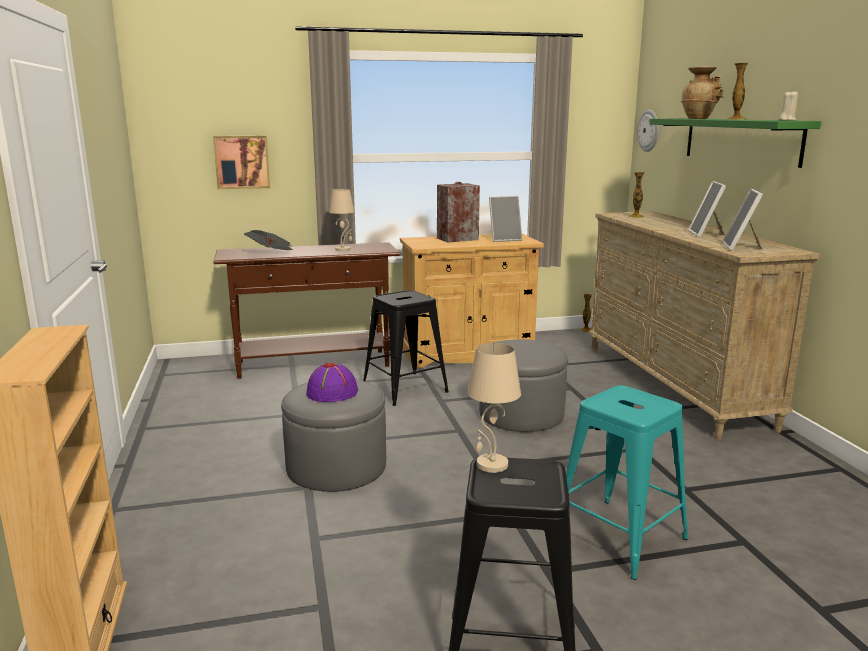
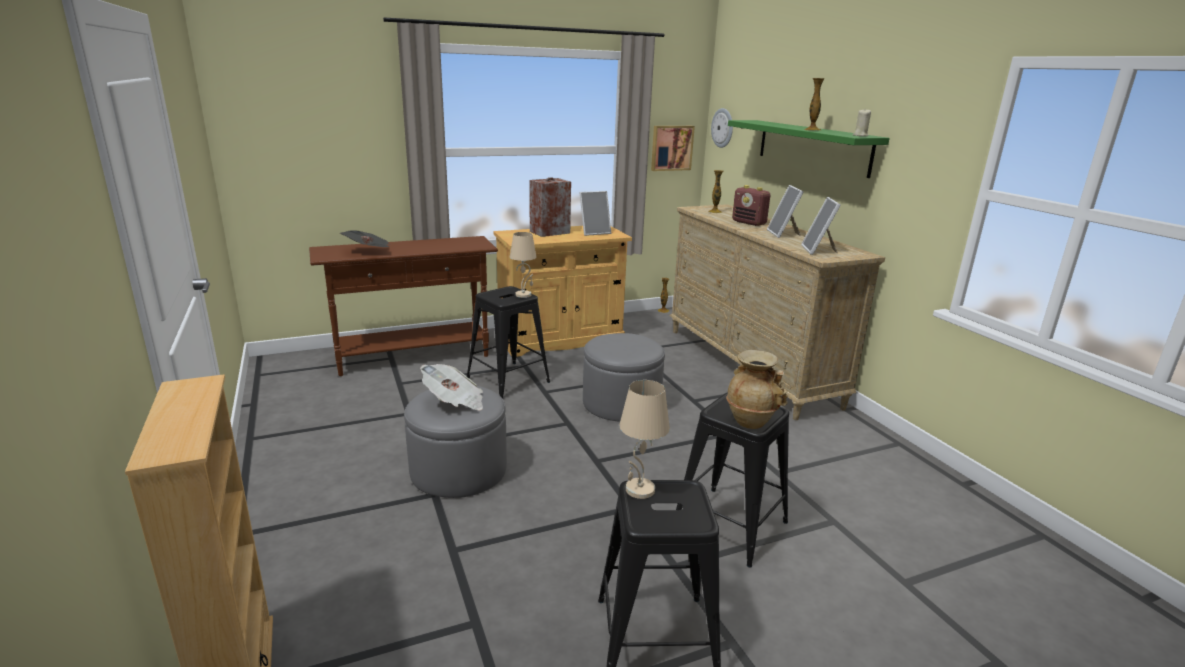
camera: 10 degrees left, 5 degrees up
picture [213,136,270,189] -> picture moved to [651,126,695,171]
purple hat [306,363,358,402] -> newspaper [420,364,483,410]
beige table lamp [329,189,355,251] -> beige table lamp moved to [510,232,537,298]
turquoise stool [566,385,688,580] -> black stool [676,392,789,567]
beige vase [681,66,723,119] -> beige vase moved to [726,350,788,429]
none -> radio [732,185,770,226]

